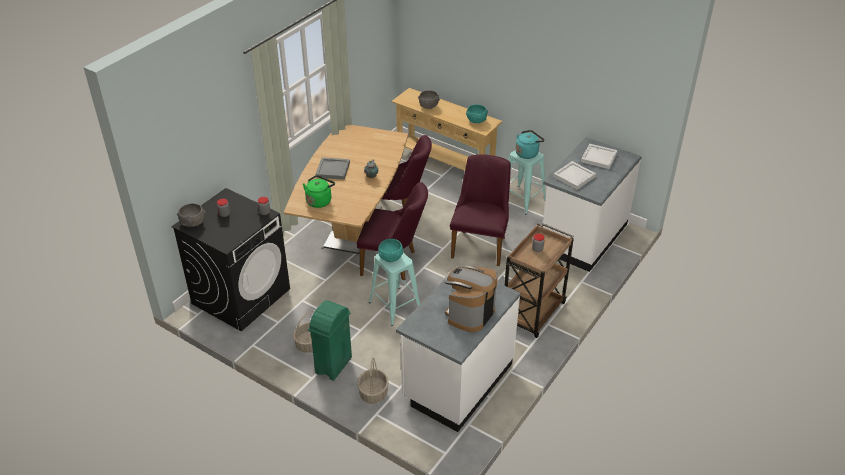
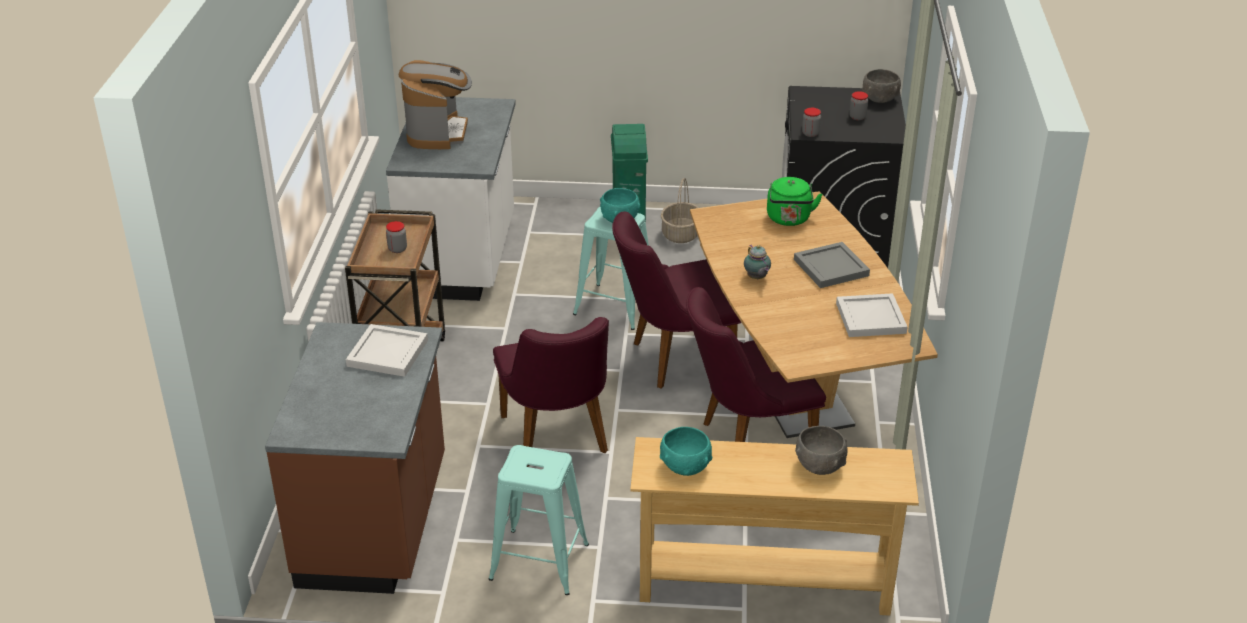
camera: 150 degrees right, 5 degrees down
basket [357,358,388,404] -> none
turquoise kettle [515,130,545,159] -> none
white counter [543,137,642,272] -> brown counter [265,322,445,594]
white tray [581,144,618,169] -> white tray moved to [836,293,907,337]

